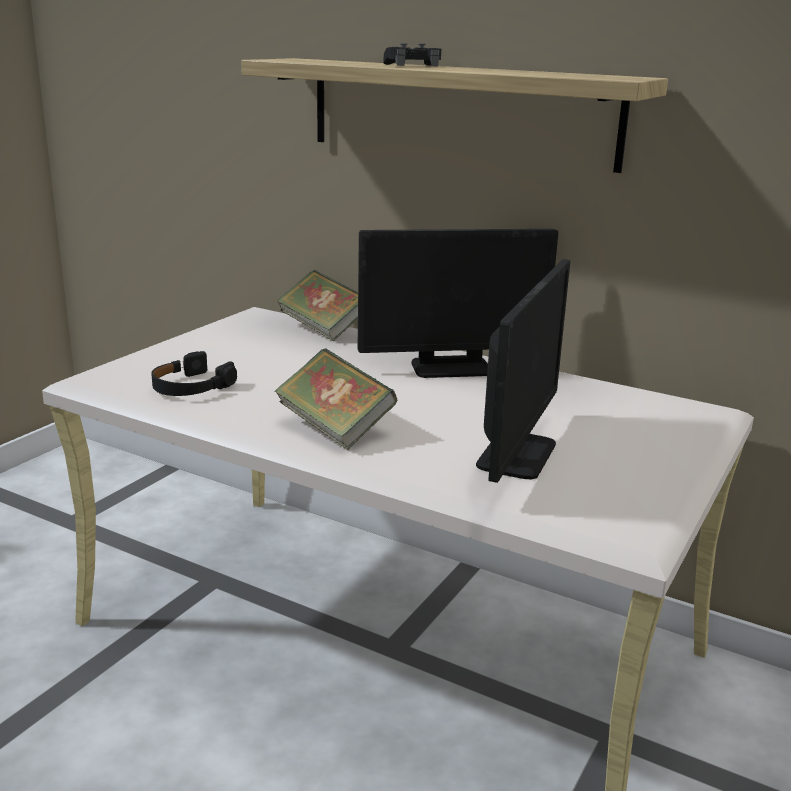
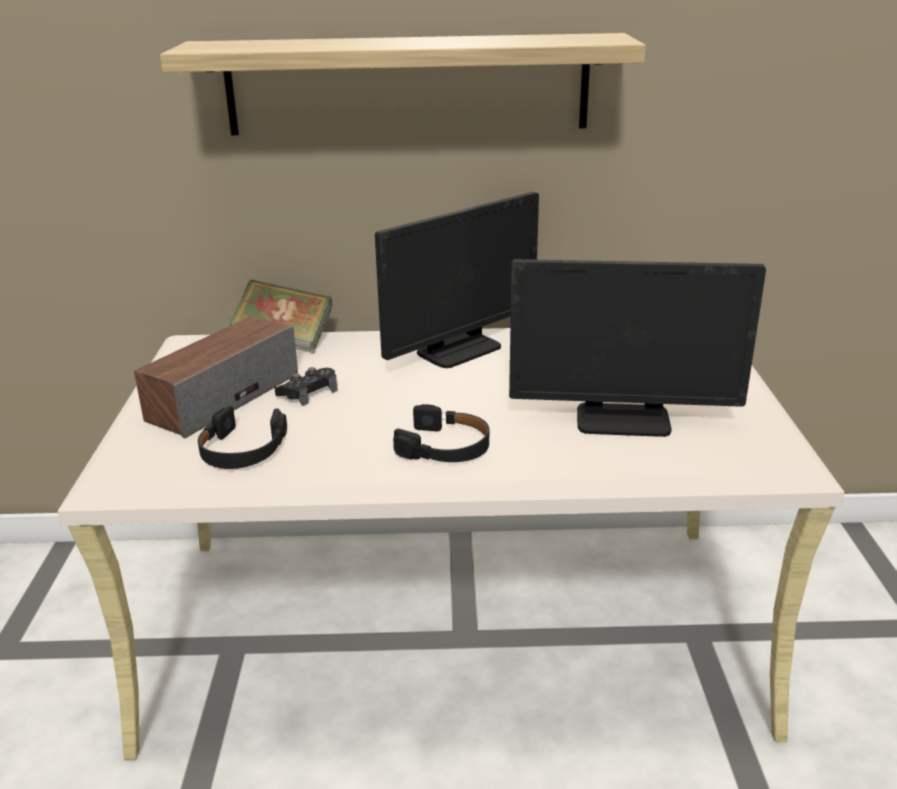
camera: 30 degrees left, 5 degrees up
book [274,348,398,450] -> black headphones [393,404,489,462]
black game controller [384,43,441,66] -> black game controller moved to [275,367,338,406]
monitor [476,259,570,483] -> monitor turned 105 degrees clockwise [509,259,766,437]
none -> speaker [134,316,298,438]

